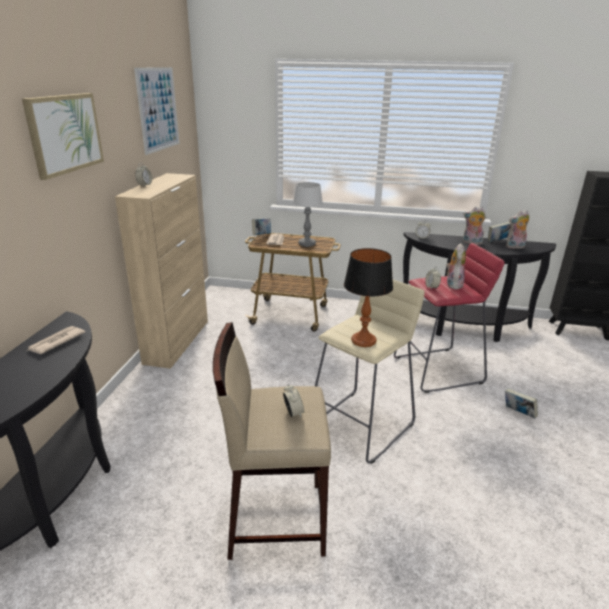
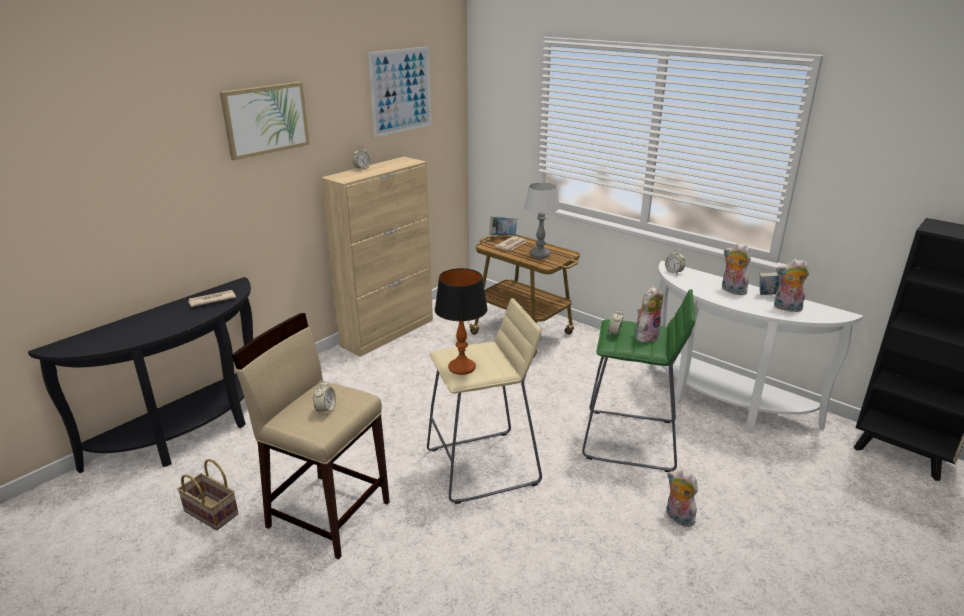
camera: 30 degrees right, 0 degrees up
red stool [394,243,505,393] -> green stool [582,289,695,472]
black console table [403,232,556,342] -> white console table [649,261,863,432]
book [505,388,538,418] -> plush toy [667,470,698,527]
none -> basket [177,459,239,531]

